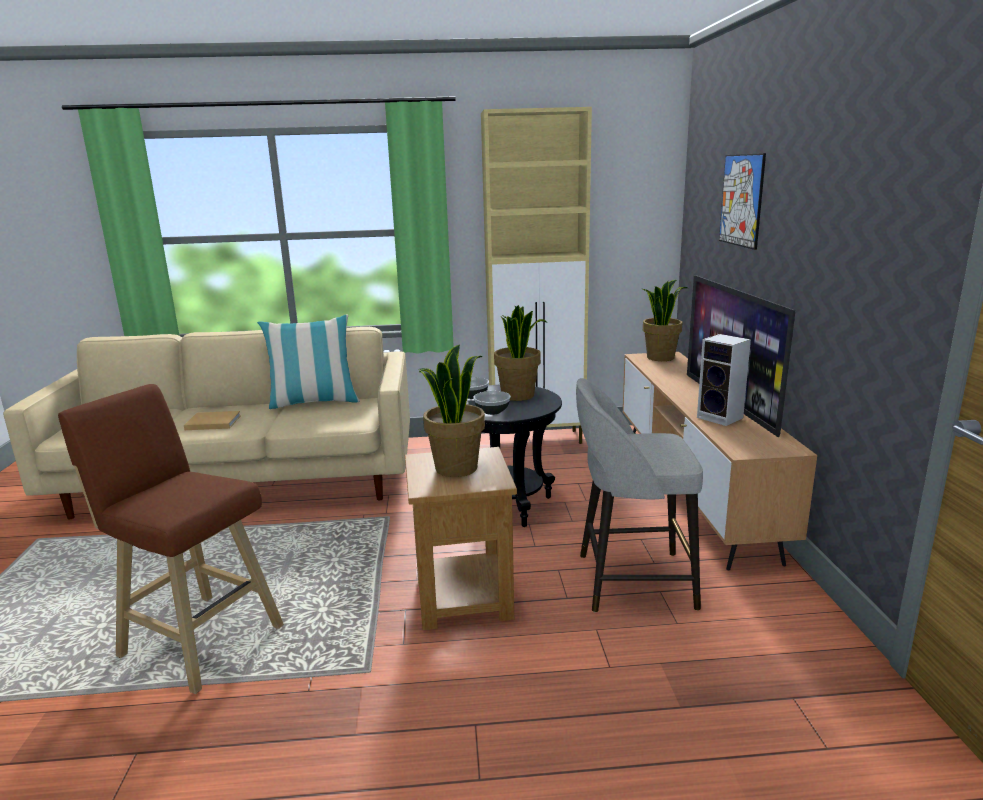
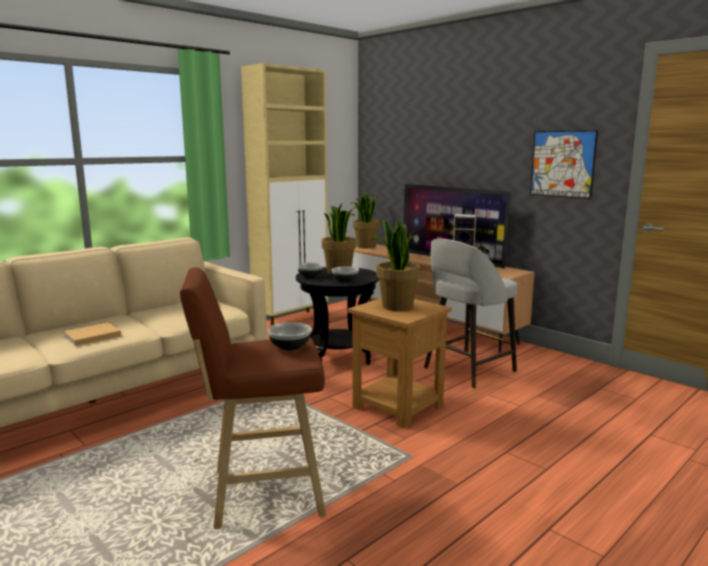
camera: 40 degrees left, 5 degrees down
pillow [257,314,360,409] -> none
picture [719,153,766,250] -> picture moved to [530,130,598,199]
none -> bowl [267,322,312,351]

